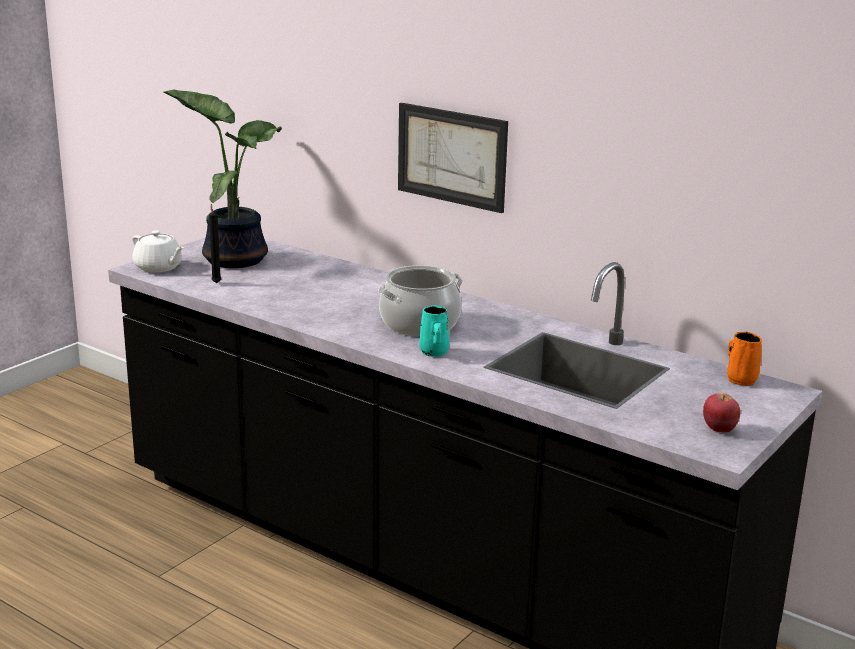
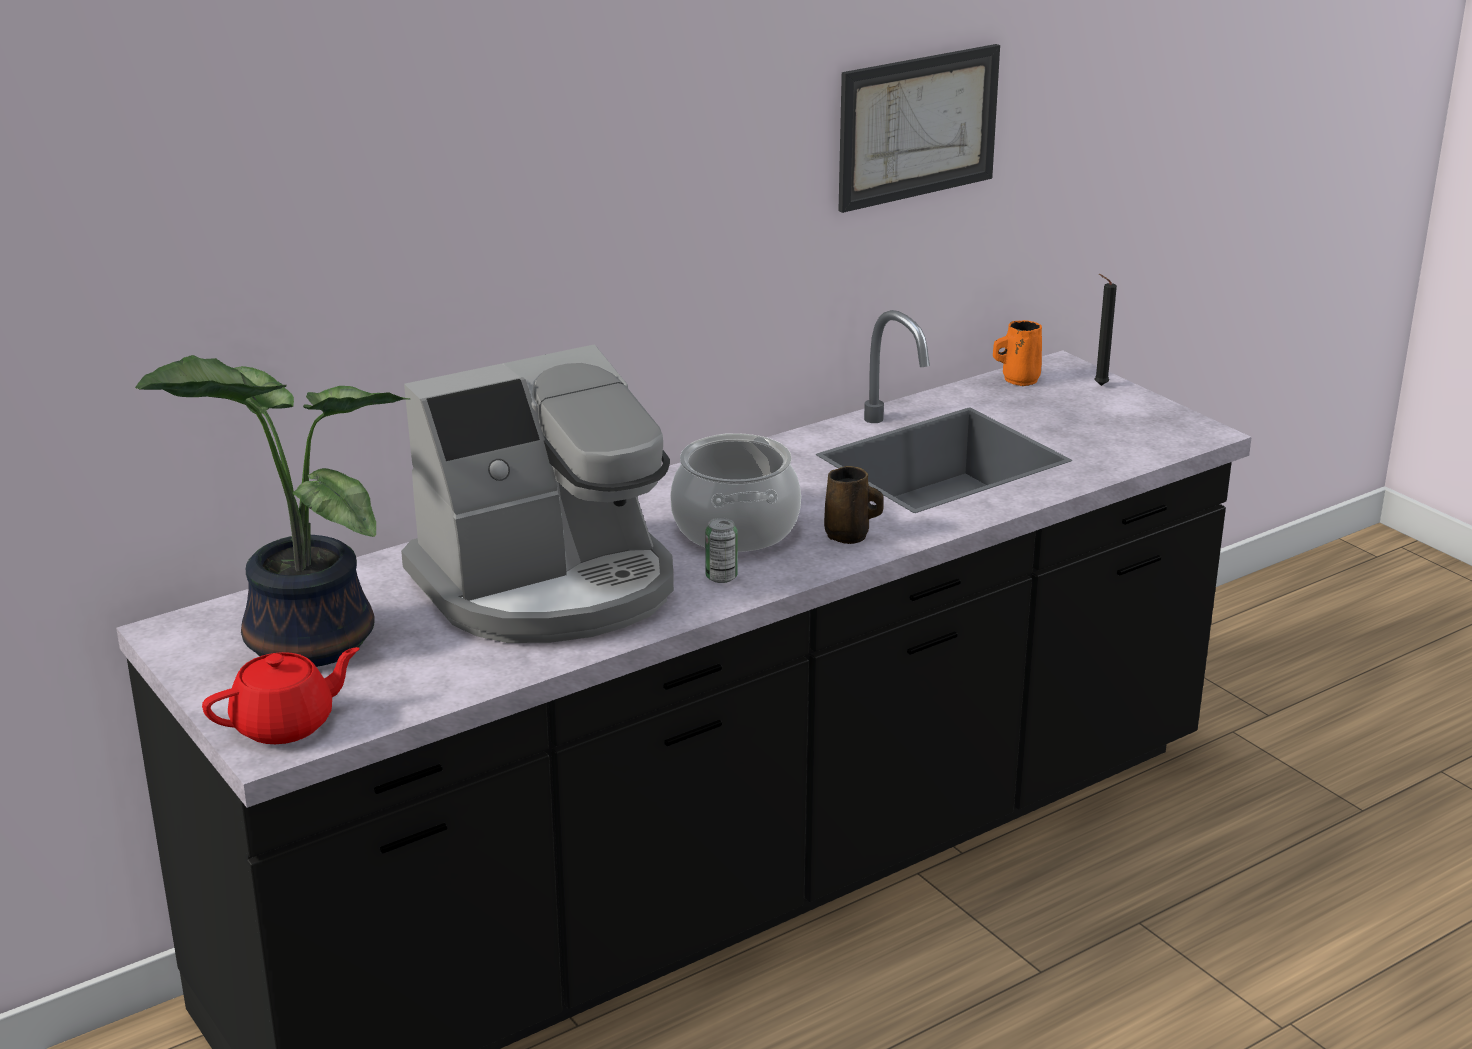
camera: 70 degrees left, 5 degrees up
white teapot [132,230,184,272] -> red teapot [202,647,359,744]
black candle [209,204,221,283] -> black candle moved to [1094,274,1117,386]
picture [398,103,508,213] -> picture moved to [838,44,1000,213]
turquoise mug [419,306,449,357] -> brown mug [824,466,884,544]
apple [703,393,740,433] -> none
none -> coffee machine [401,344,674,643]
none -> can [705,518,738,583]

